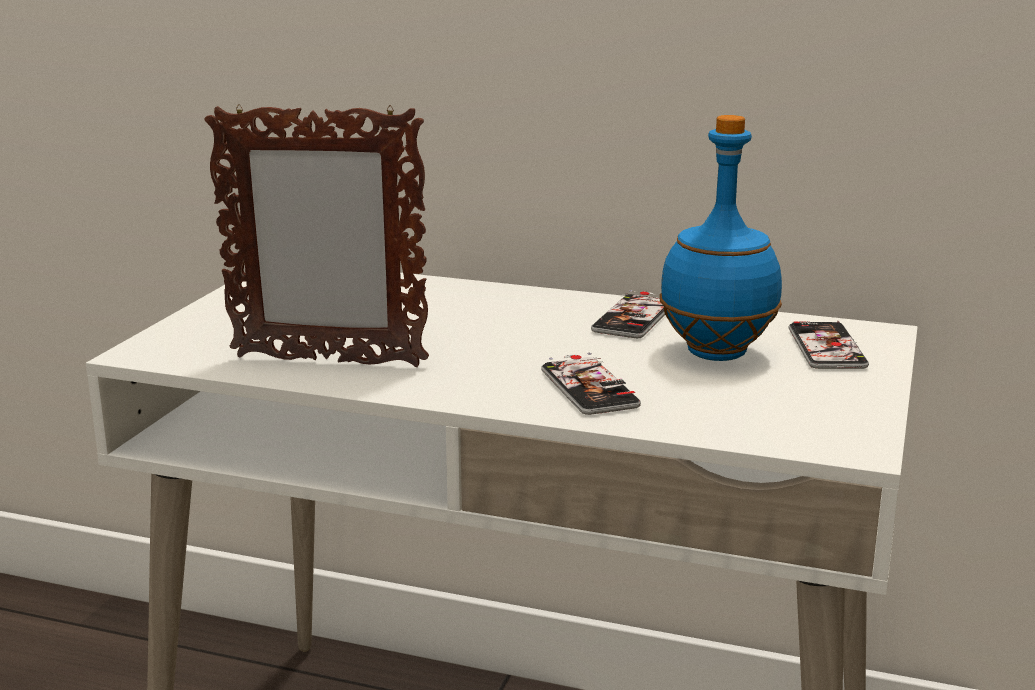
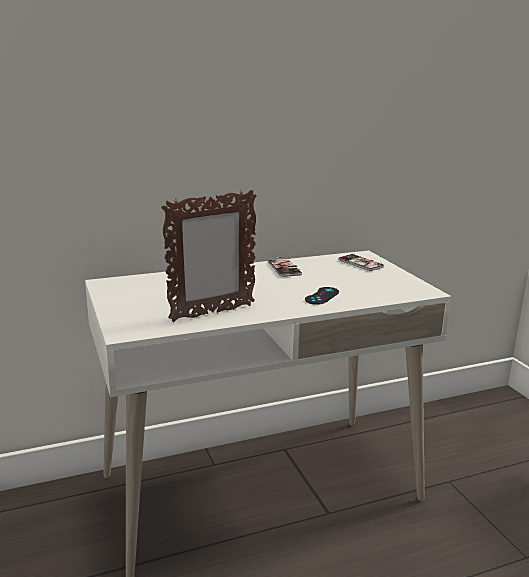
camera: 40 degrees left, 0 degrees up
phone [541,353,641,415] -> black game controller [305,287,339,305]
blue bottle [660,115,782,361] -> none

